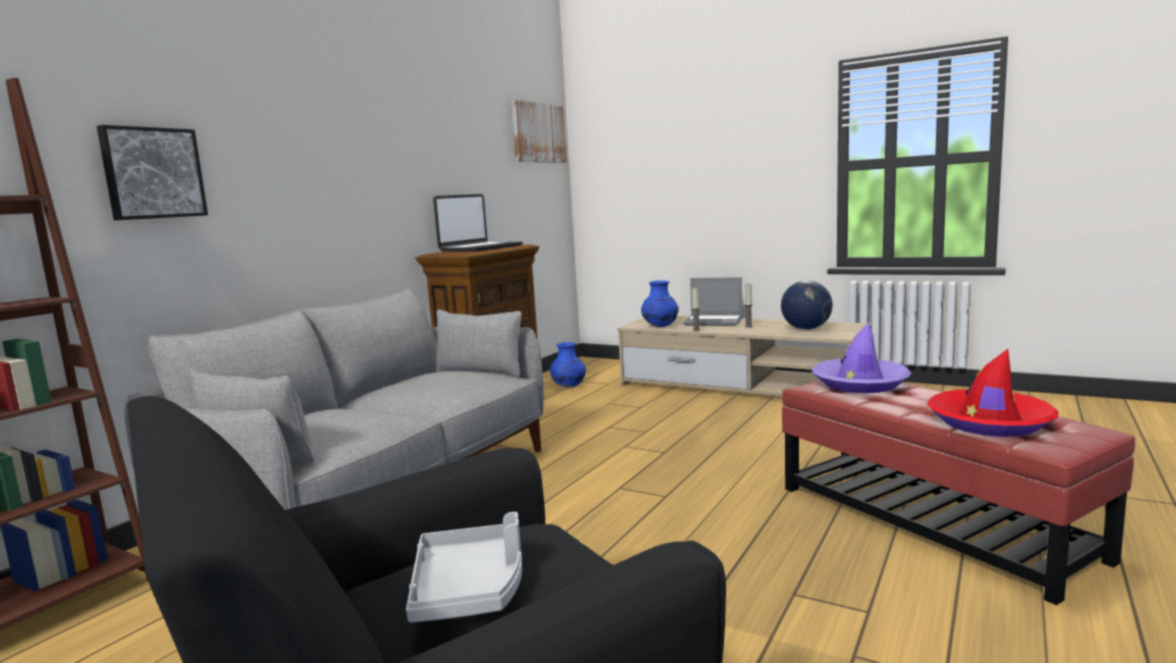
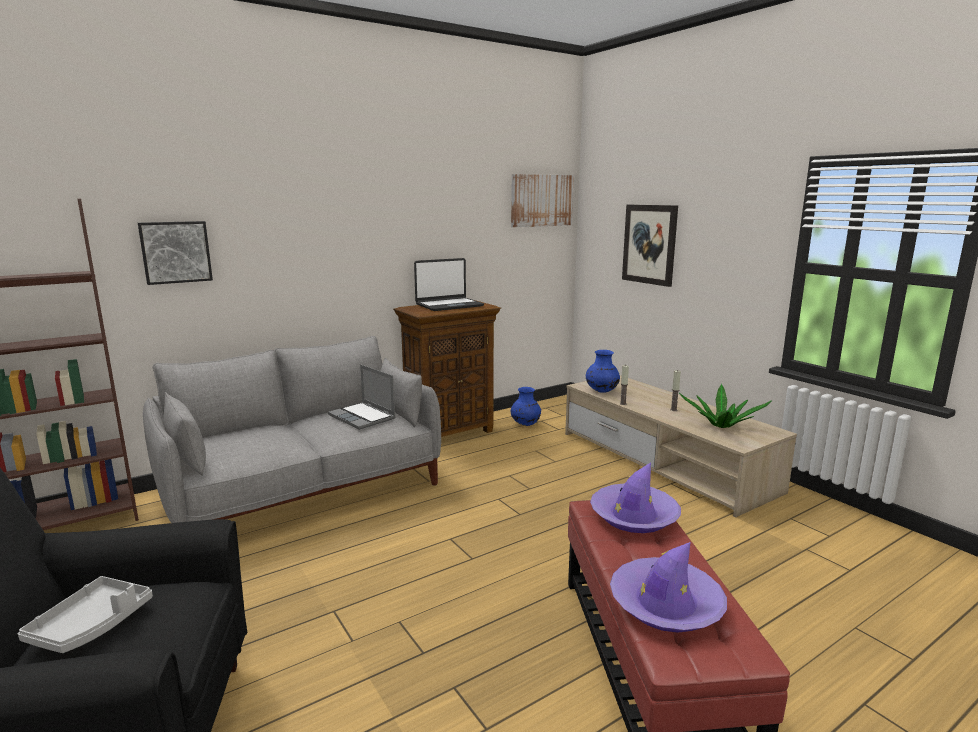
camera: 25 degrees right, 5 degrees up
laptop [683,277,743,326] -> laptop moved to [328,364,395,430]
globe [781,280,833,330] -> potted plant [679,384,772,428]
red hat [927,349,1059,437] -> purple hat [610,542,727,633]
none -> picture [622,205,678,287]

